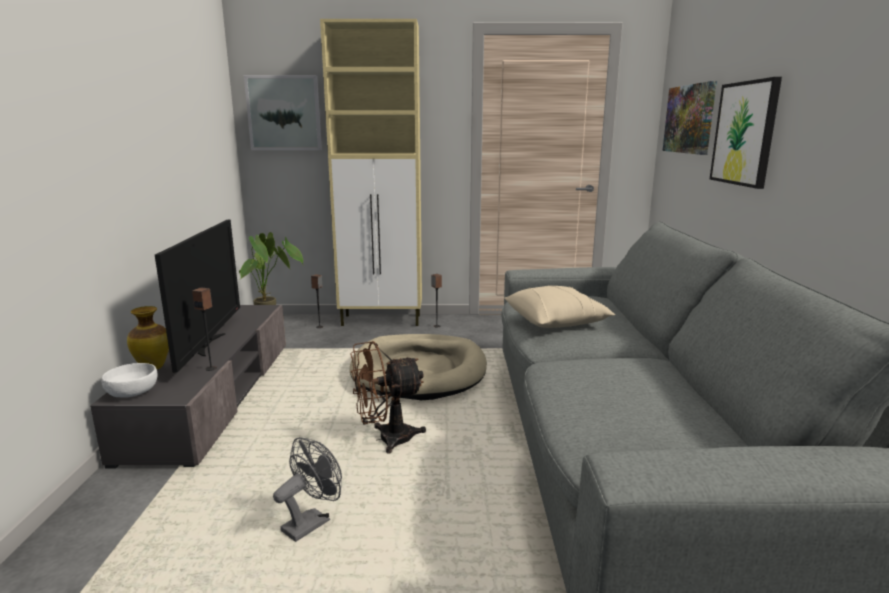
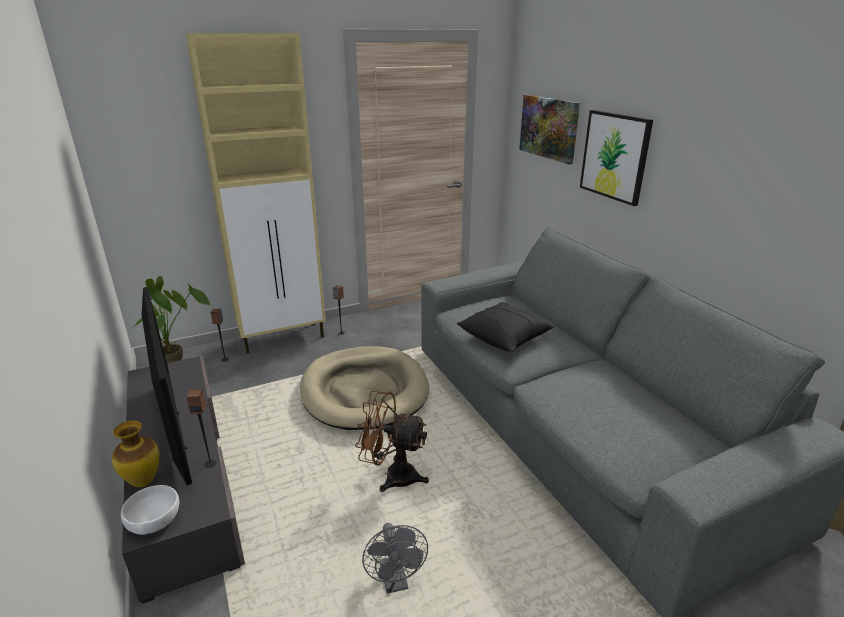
camera: 25 degrees left, 10 degrees up
picture [244,75,322,150] -> none
grey fan [273,437,342,542] -> grey fan turned 150 degrees clockwise [362,523,428,594]
brown fan [351,341,426,453] -> brown fan turned 60 degrees clockwise [355,391,429,492]
beige pillow [504,285,615,328] -> black pillow [457,302,555,352]

